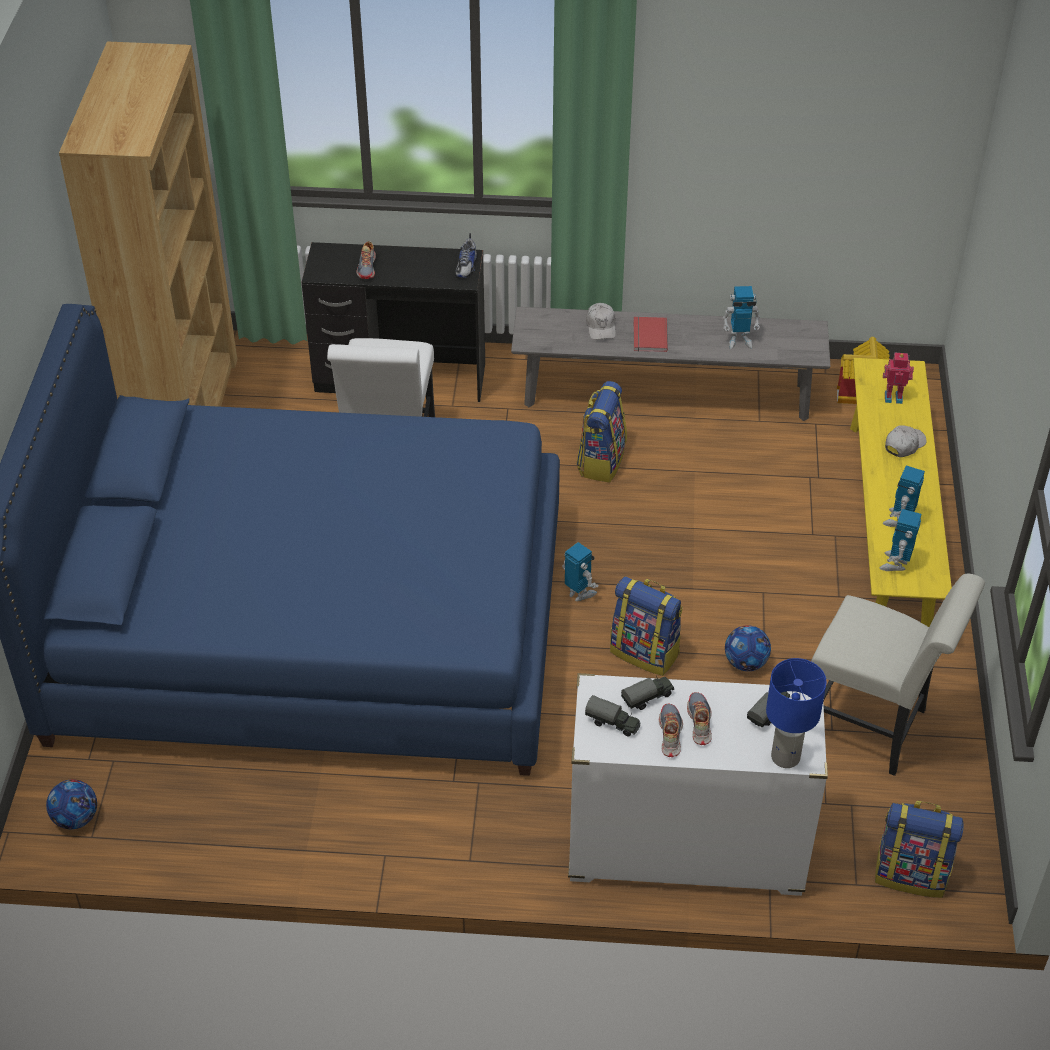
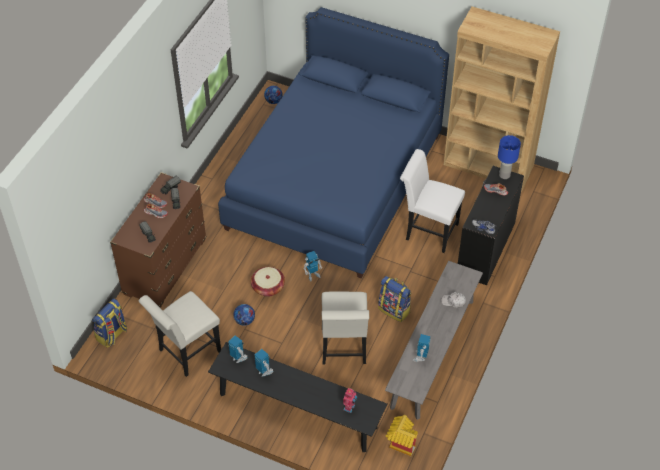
camera: 110 degrees right, 5 degrees up
white dresser [568,673,828,896] -> brown dresser [110,172,206,308]
backpack [610,576,683,676] -> basket [251,267,285,297]
red book [634,317,668,352] -> none
blue table lamp [766,658,827,768] -> blue table lamp moved to [498,135,521,179]
yellow bench [850,358,952,627] -> black bench [208,342,388,452]
white cap [885,426,927,457] -> none
none -> white chair [322,291,369,364]

